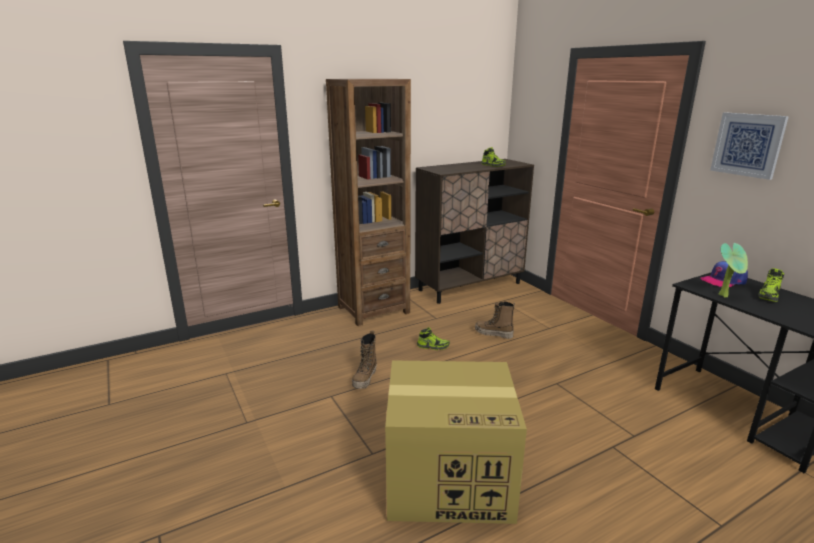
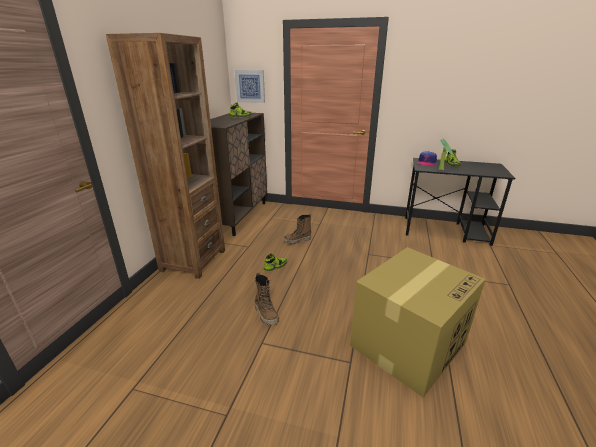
camera: 45 degrees left, 5 degrees up
picture [710,112,789,180] -> picture moved to [234,70,265,103]

